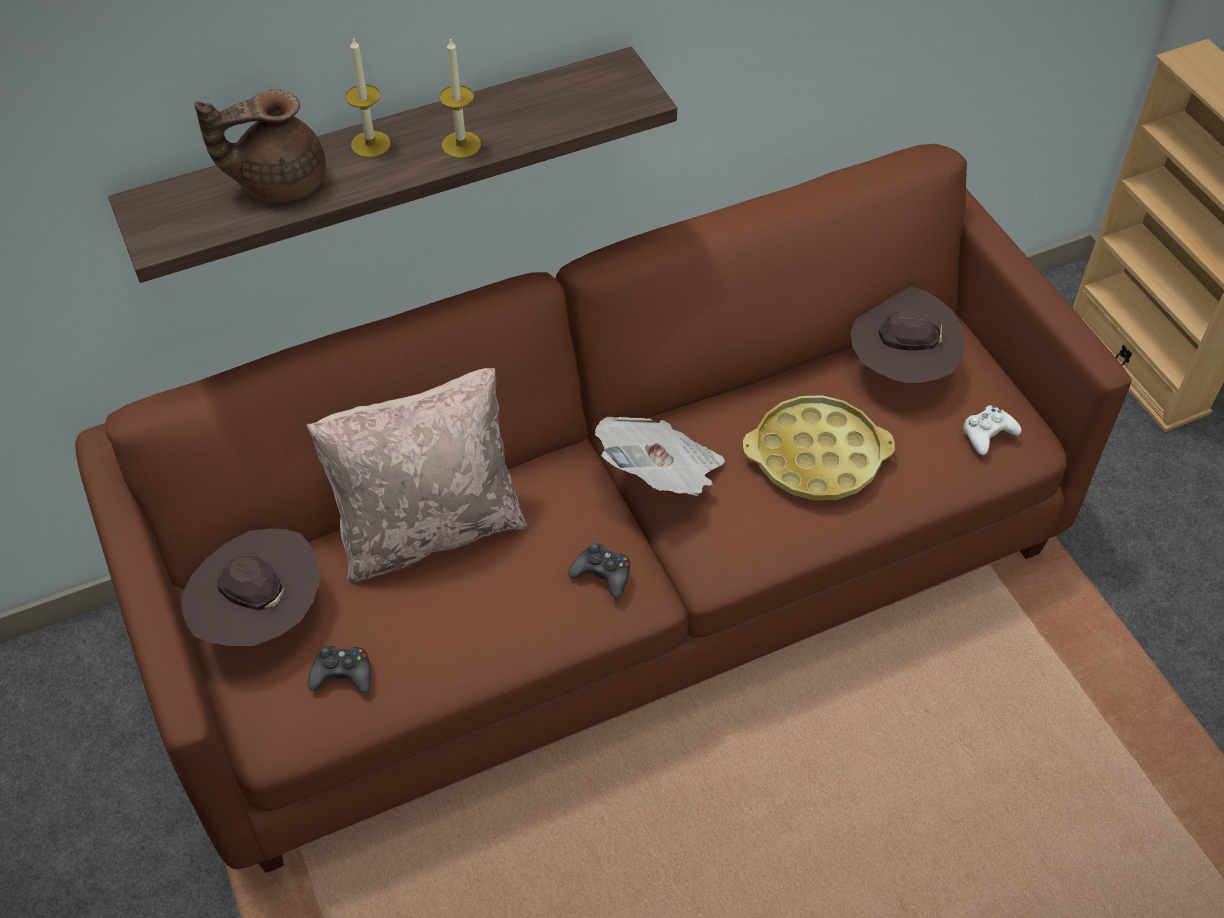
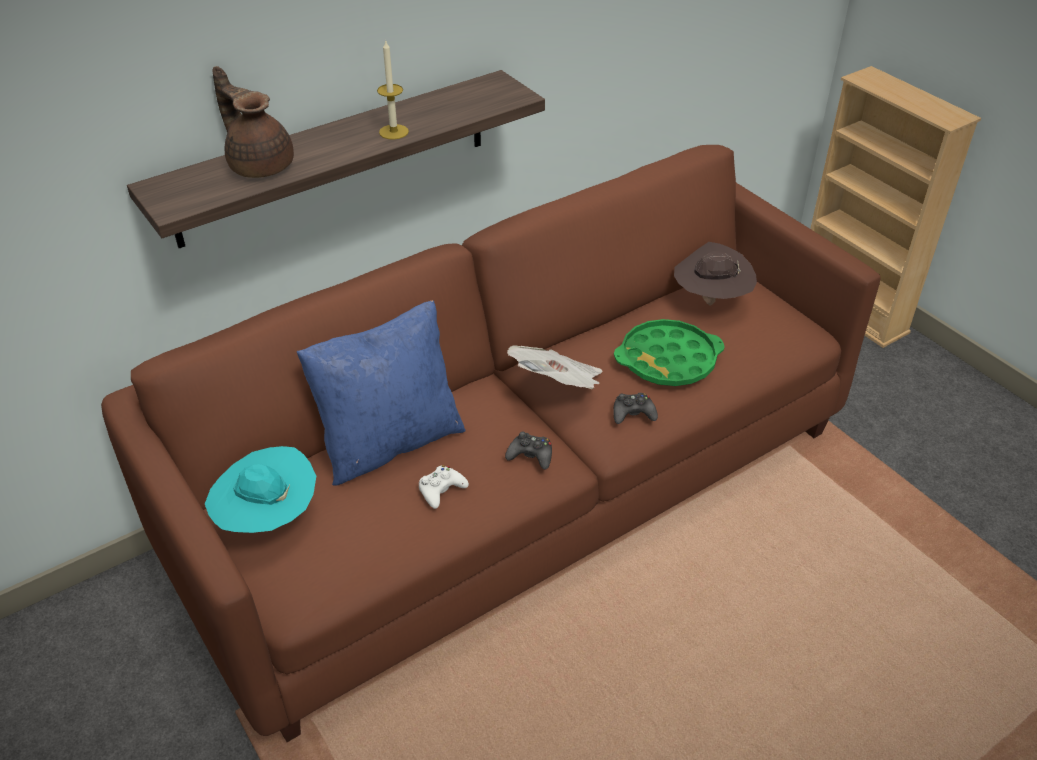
camera: 10 degrees left, 10 degrees down
brown hat [181,528,321,646] -> turquoise hat [205,446,316,533]
brown teapot [194,89,326,202] -> brown teapot turned 75 degrees clockwise [212,66,294,178]
beige pillow [307,368,528,582] -> blue pillow [297,301,466,485]
black game controller [308,646,371,693] -> black game controller moved to [613,393,658,424]
candle [346,37,390,158] -> none
yellow tray [743,395,895,500] -> green tray [614,319,725,386]
white game controller [963,405,1021,455] -> white game controller moved to [419,465,469,509]

